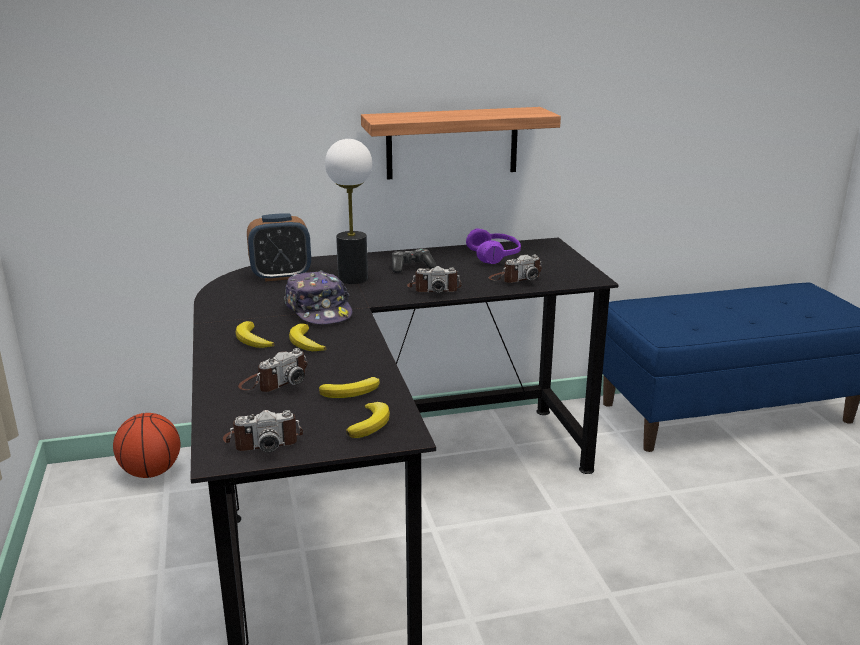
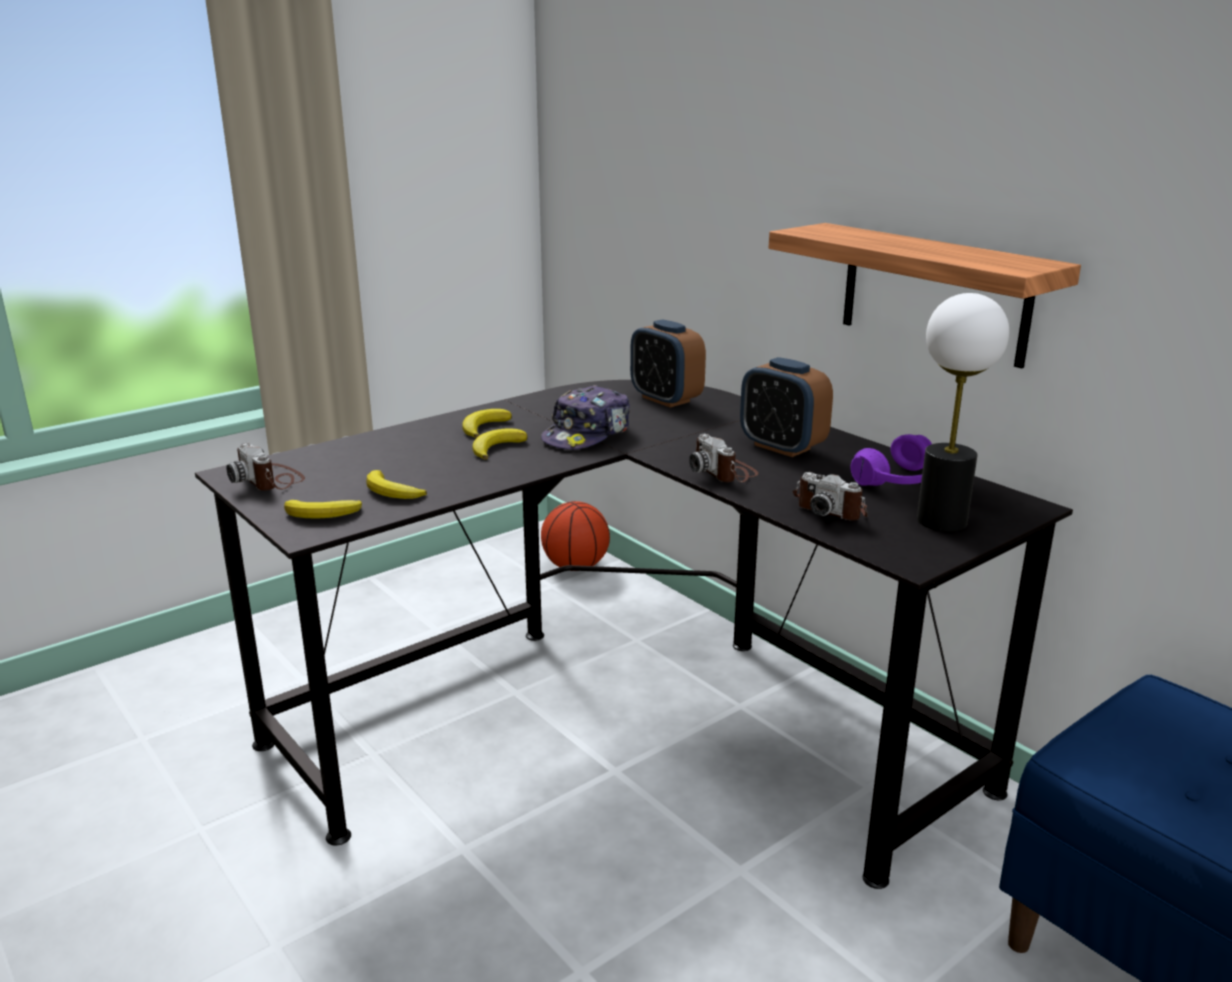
camera: 65 degrees right, 0 degrees up
camera [238,348,308,392] -> none
table lamp [325,139,372,284] -> table lamp moved to [917,293,1009,532]
game controller [392,248,437,273] -> alarm clock [740,357,833,457]

